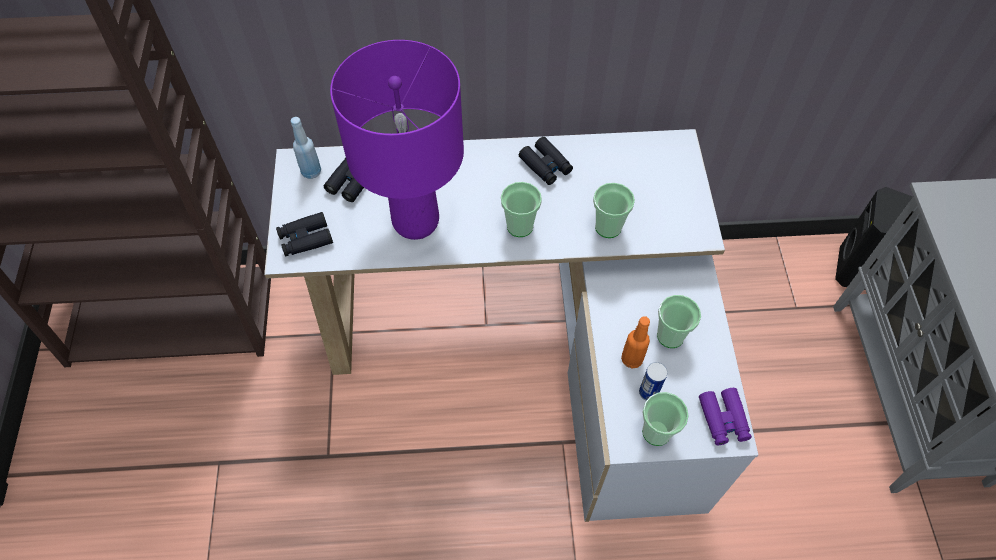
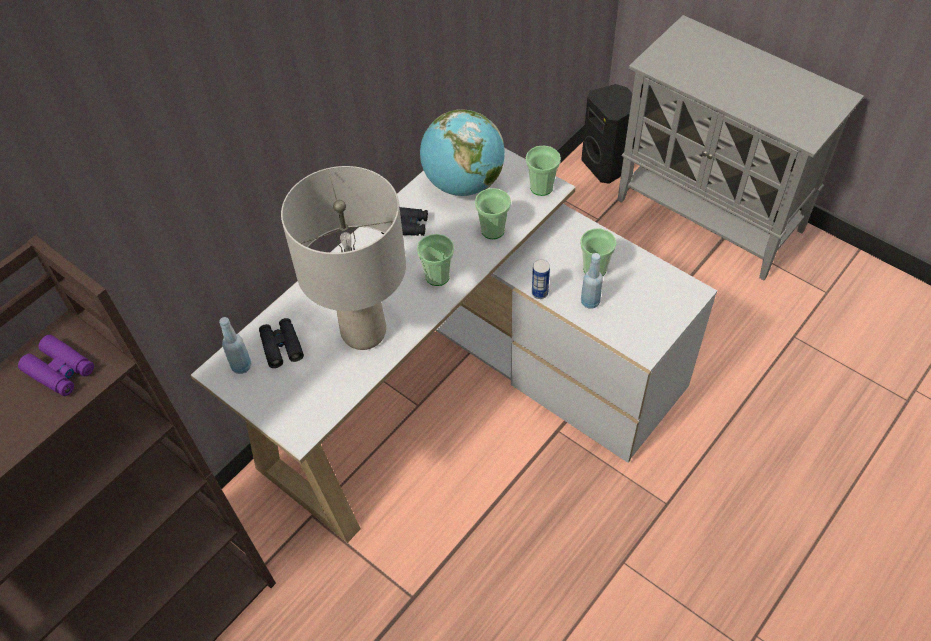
camera: 45 degrees left, 5 degrees down
black binoculars [276,212,333,256] -> none
purple table lamp [330,40,464,240] -> grey table lamp [281,166,406,350]
orange bottle [621,316,650,368] -> blue bottle [581,253,603,309]
can [639,362,668,401] -> can moved to [532,259,550,299]
cup [642,392,689,446] -> cup moved to [526,146,561,196]
purple binoculars [699,388,752,445] -> purple binoculars moved to [18,335,94,396]
none -> globe [420,110,504,196]

